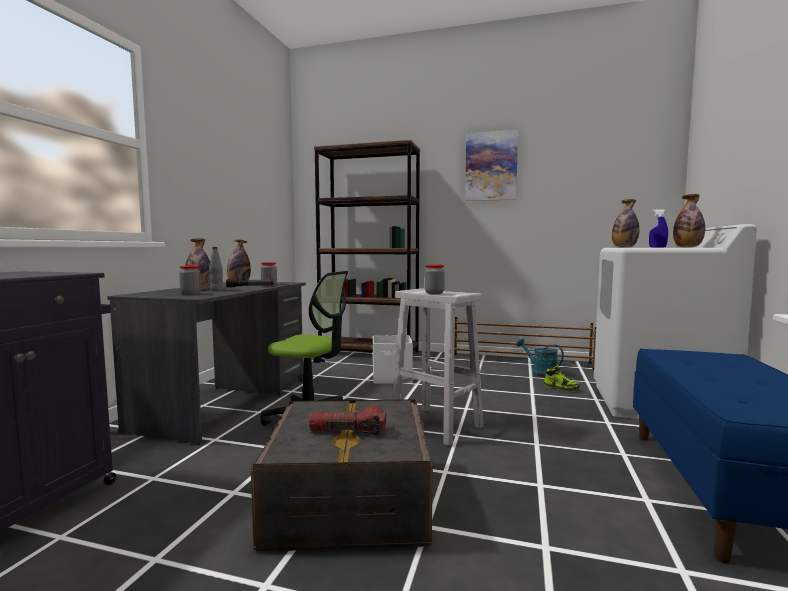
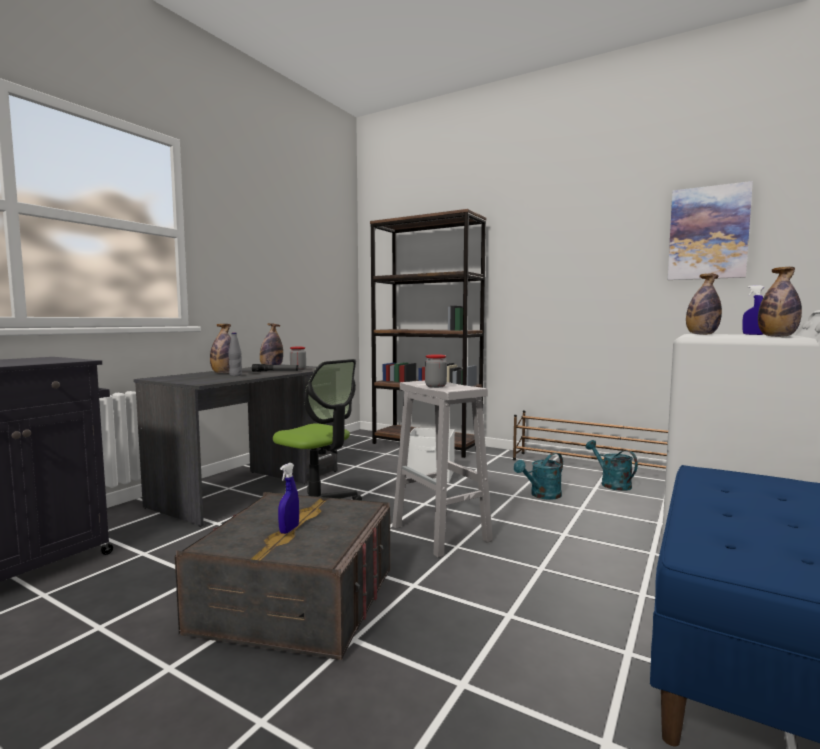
camera: 15 degrees right, 0 degrees up
jar [179,265,201,294] -> none
flashlight [309,406,386,435] -> blue spray bottle [278,463,299,534]
picture [465,130,518,201] -> picture moved to [668,181,753,280]
shoe [543,365,580,391] -> none
none -> turquoise watering can [514,452,563,500]

